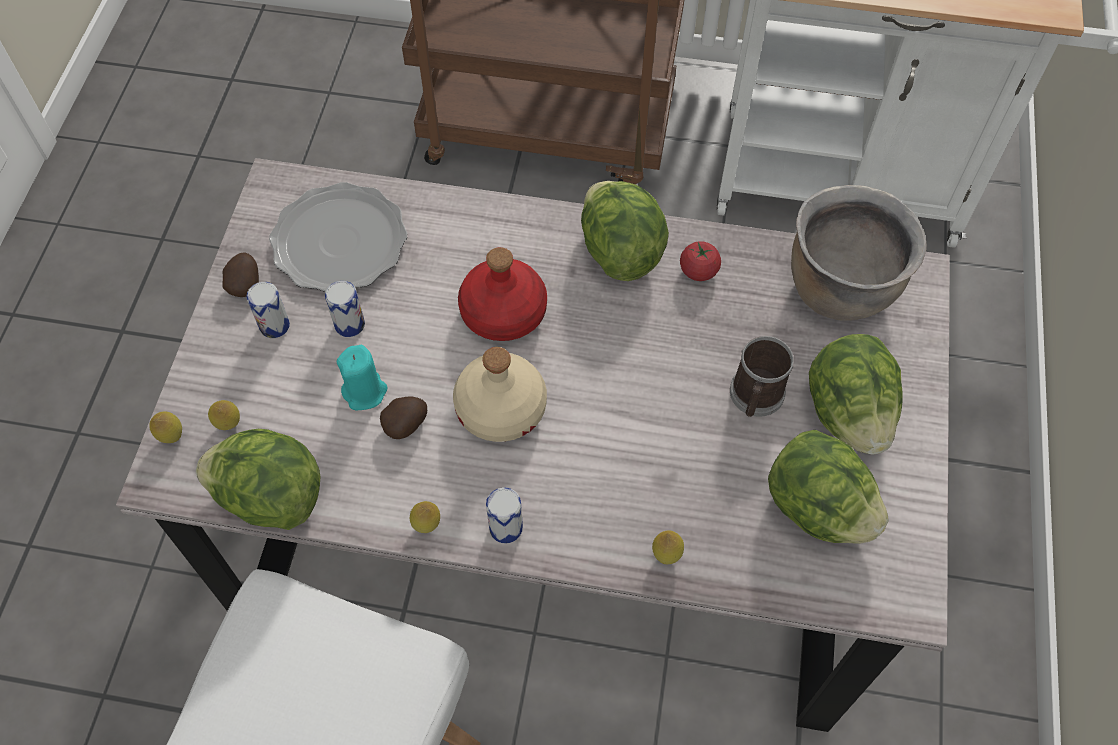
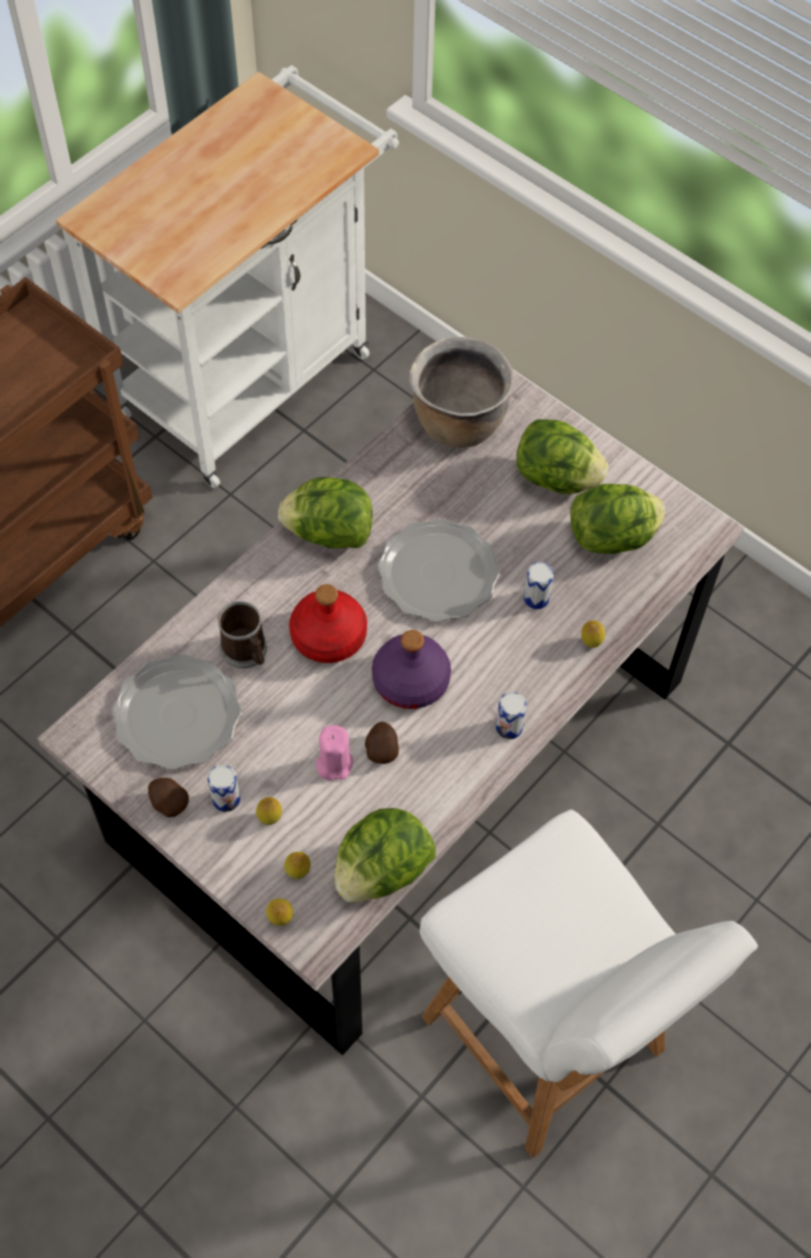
camera: 60 degrees left, 0 degrees up
can [325,281,365,337] -> can moved to [524,562,554,609]
turquoise candle [337,345,388,410] -> pink candle [316,725,353,780]
lemon [410,501,440,533] -> lemon moved to [256,797,282,825]
beige bottle [453,347,547,442] -> purple bottle [372,630,451,709]
tomato [680,241,721,281] -> none
mug [730,336,794,417] -> mug moved to [218,601,267,669]
none -> plate [377,518,500,622]

